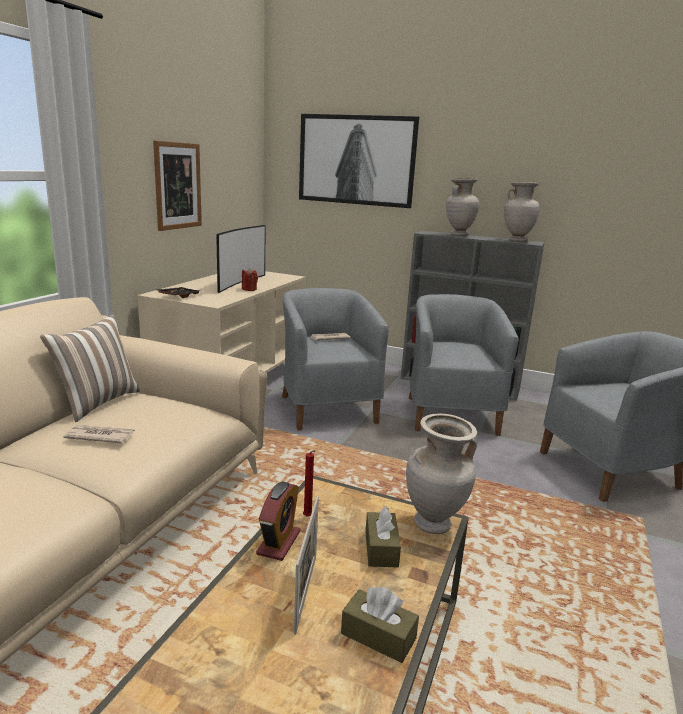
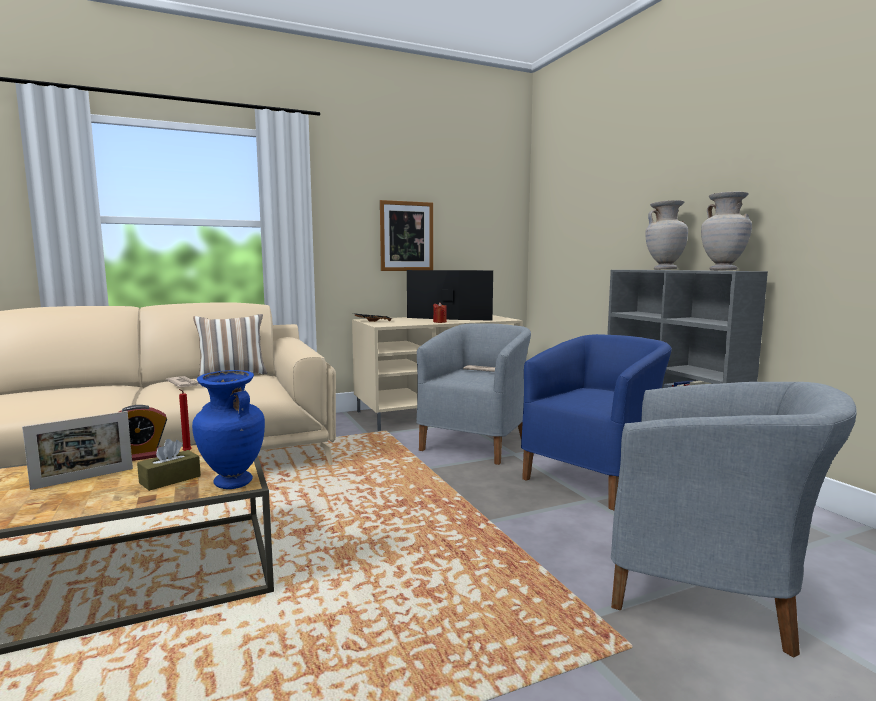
camera: 45 degrees right, 10 degrees down
television [216,225,266,293] -> television turned 135 degrees counterclockwise [407,270,493,321]
picture [299,114,419,208] -> none
brown tissue box [341,587,419,663] -> none
beige vase [406,413,477,534] -> blue vase [192,370,265,489]
grey armchair [409,294,519,436] -> blue armchair [521,334,672,510]

